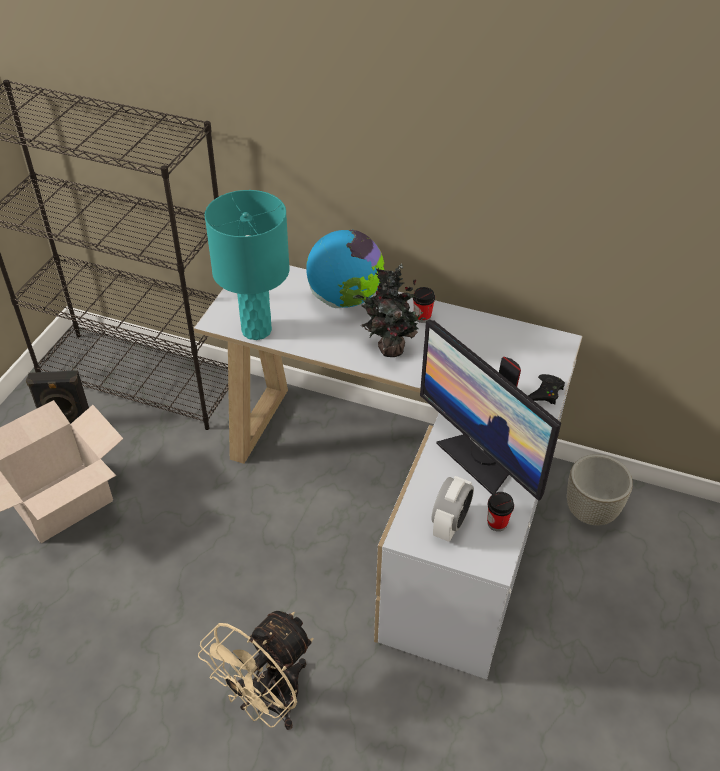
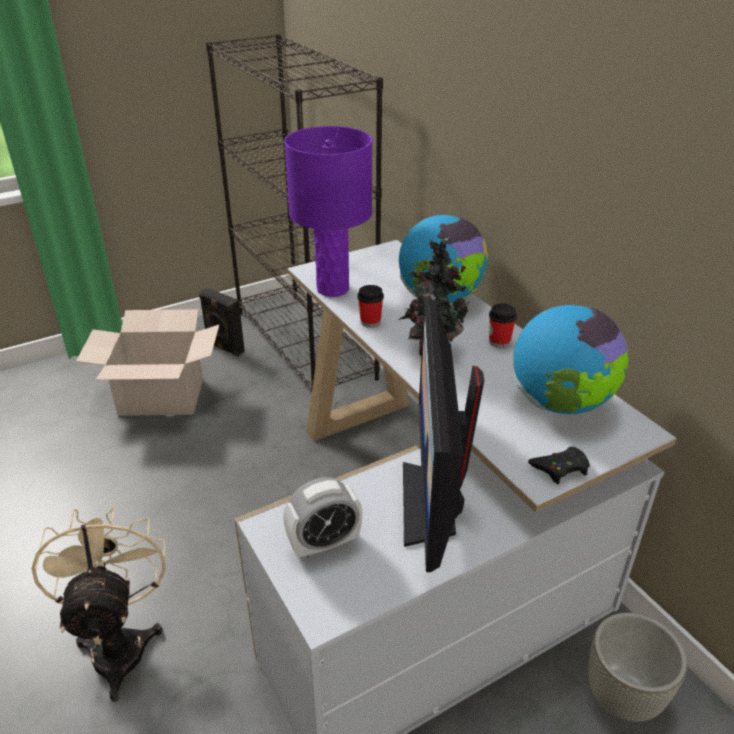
camera: 40 degrees right, 10 degrees down
beige fan [198,611,313,730] -> beige fan turned 90 degrees clockwise [31,505,165,702]
turquoise table lamp [204,190,290,340] -> purple table lamp [284,126,372,297]
cup [487,492,514,531] -> cup moved to [358,285,384,327]
none -> globe [513,305,629,414]

